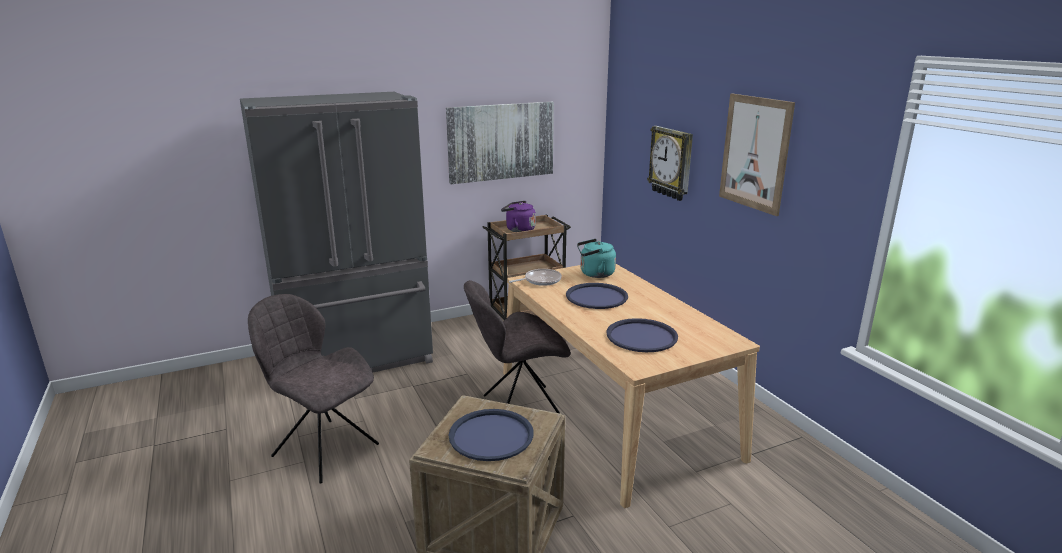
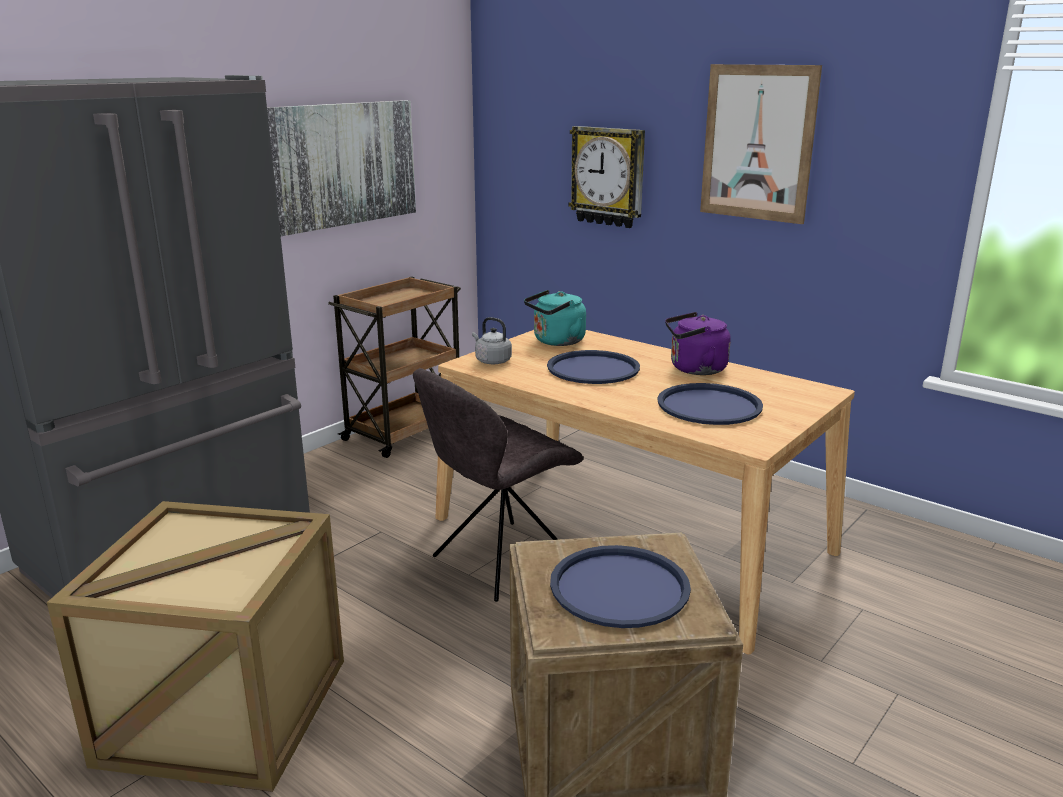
camera: 25 degrees left, 0 degrees up
grey chair [248,294,379,484] -> crate [47,501,344,792]
purple kettle [501,201,536,232] -> purple kettle moved to [665,312,731,375]
frying pan [509,269,562,286] -> grey kettle [472,317,512,364]

